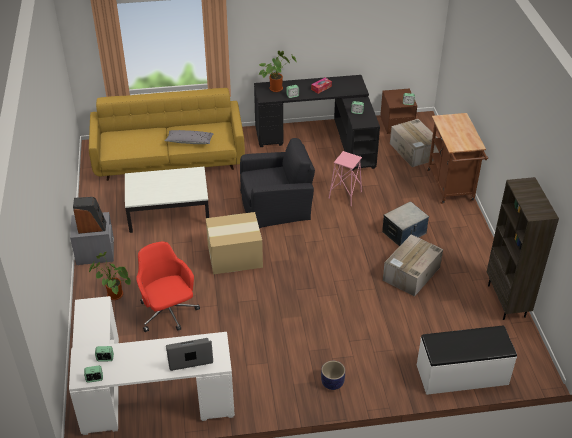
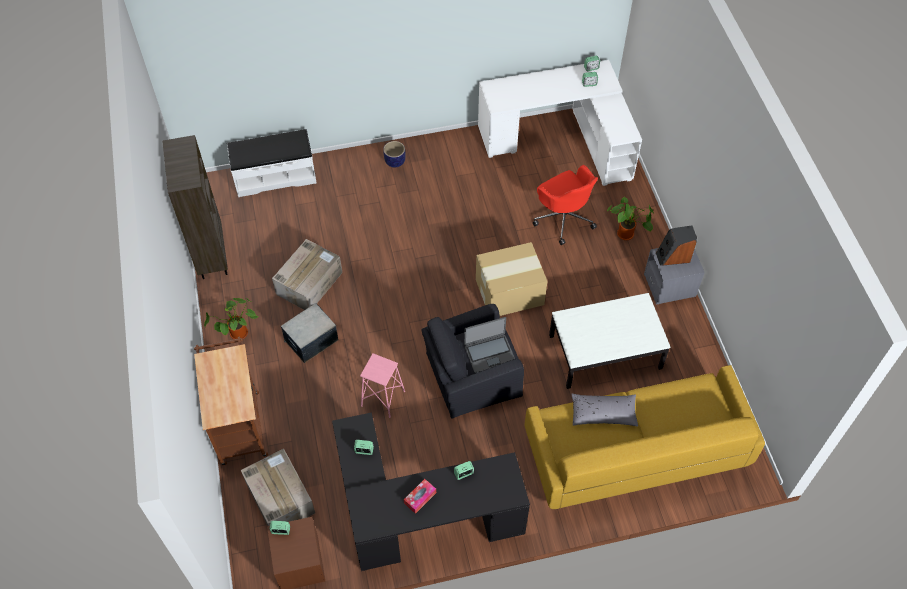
camera: 175 degrees right, 15 degrees up
laptop [166,338,213,371] -> laptop moved to [464,317,515,373]
potted plant [258,51,297,92] -> potted plant moved to [204,298,258,339]

